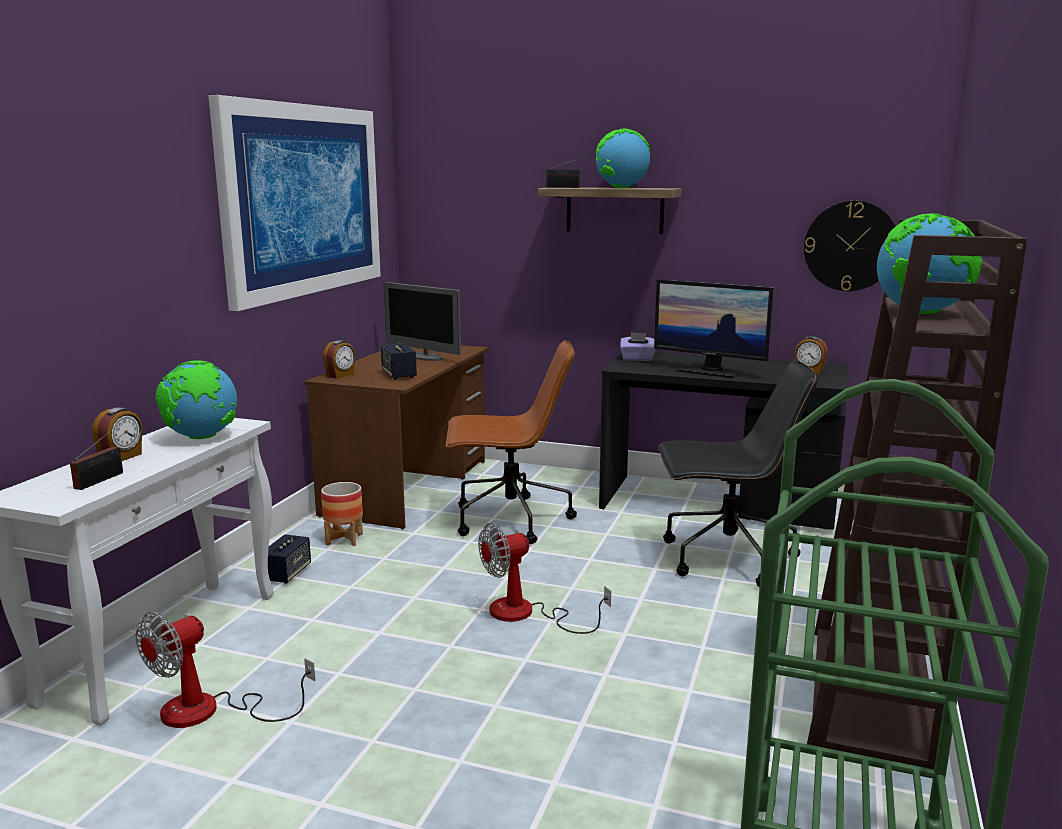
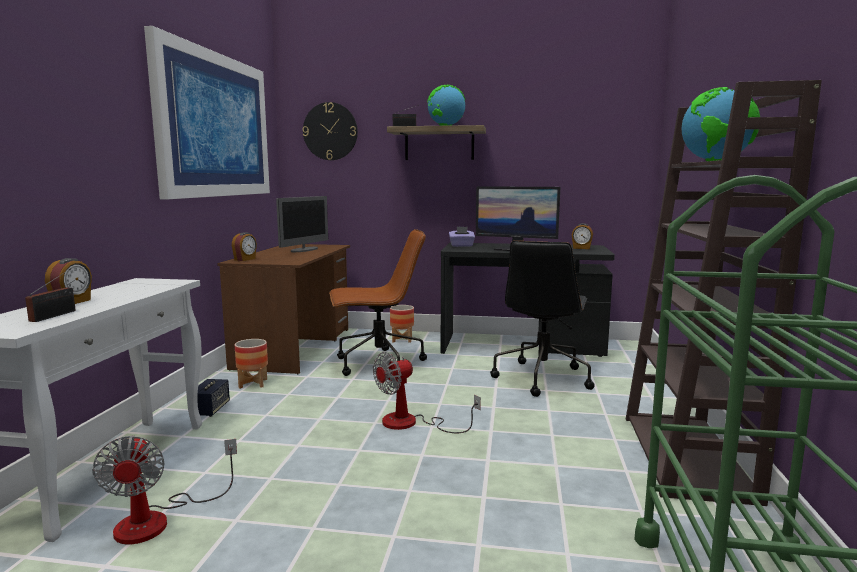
camera: 10 degrees left, 5 degrees down
fan [136,612,315,728] -> fan turned 45 degrees counterclockwise [92,435,237,544]
globe [155,360,237,439] -> none
speaker [381,343,417,380] -> none
monitor [384,282,461,361] -> monitor turned 90 degrees counterclockwise [276,196,328,252]
black office chair [658,360,818,587] -> black office chair turned 120 degrees clockwise [490,241,595,397]
wall clock [804,201,895,291] -> wall clock moved to [302,102,358,160]
none -> planter [390,305,414,343]

